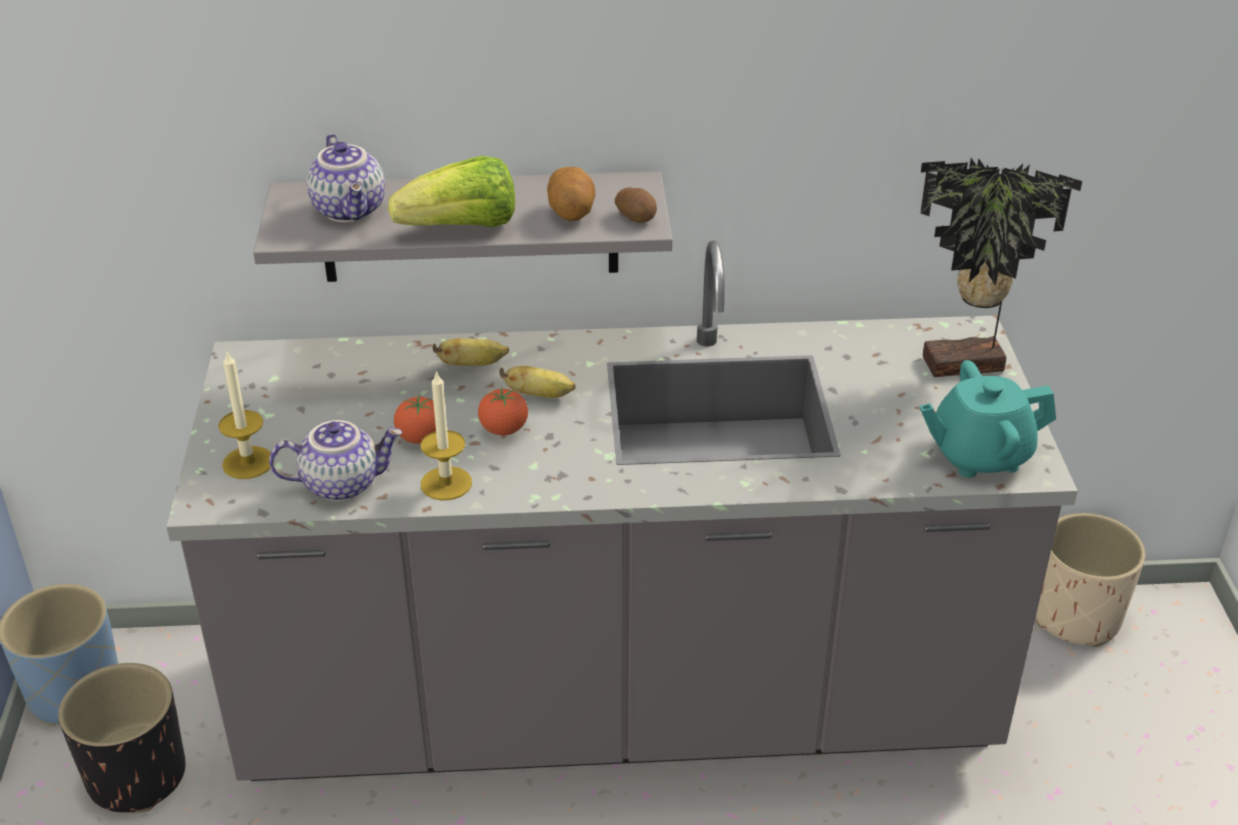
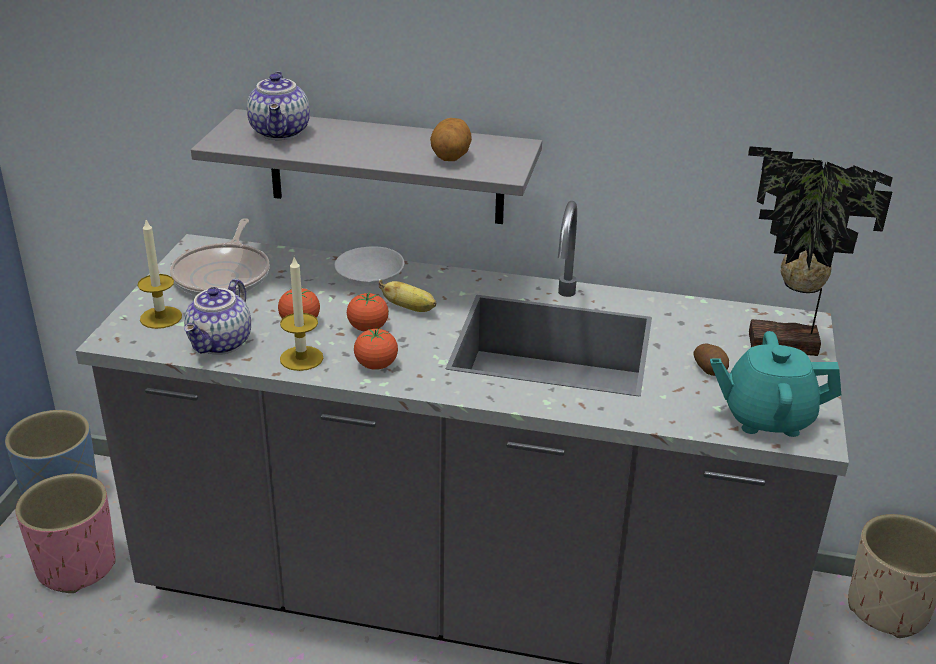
camera: 15 degrees right, 5 degrees down
black planter [58,663,186,813] -> pink planter [15,474,116,593]
teapot [269,420,402,501] -> teapot turned 105 degrees clockwise [184,279,251,355]
lettuce [389,156,515,227] -> none
banana [432,338,509,366] -> white bowl [334,246,404,287]
potato [615,187,657,223] -> potato moved to [693,343,729,376]
none -> frying pan [170,218,270,295]
none -> tomato [354,328,398,370]

